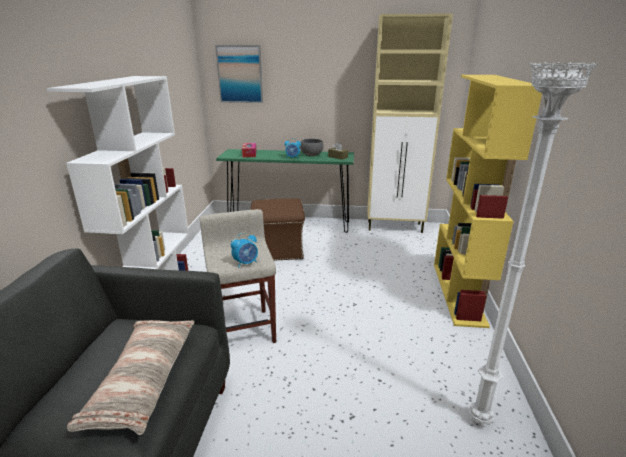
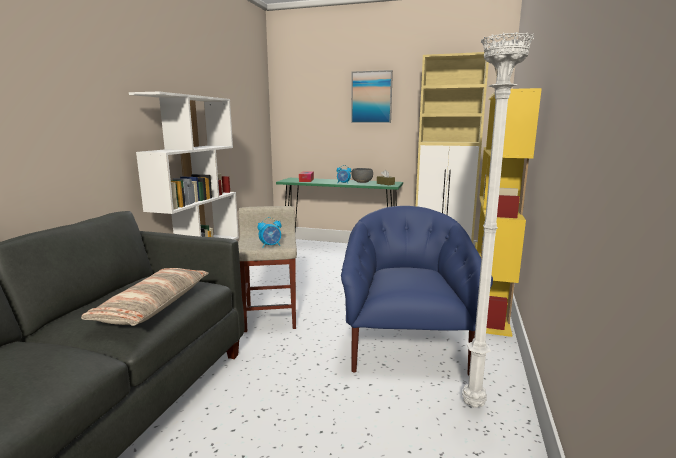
camera: 10 degrees right, 10 degrees down
picture [215,45,263,103] -> picture moved to [351,70,393,123]
brown ottoman [250,198,305,261] -> none
none -> blue armchair [341,206,493,376]

